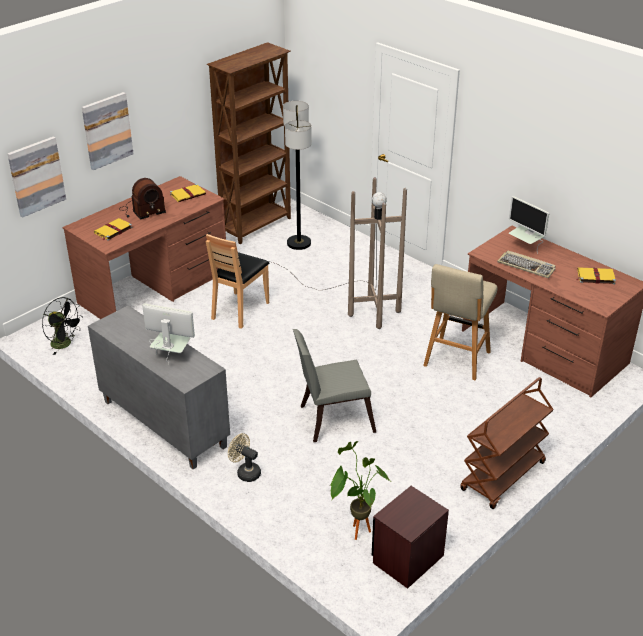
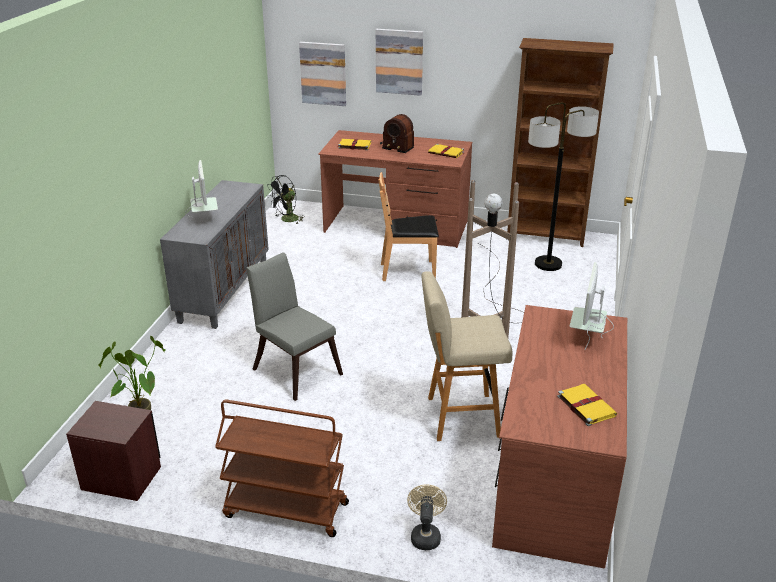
camera: 60 degrees right, 5 degrees down
black fan [42,297,83,355] -> black fan turned 45 degrees clockwise [267,175,305,224]
beige fan [228,433,261,482] -> beige fan moved to [407,485,447,550]
keyboard [497,250,556,278] -> none

